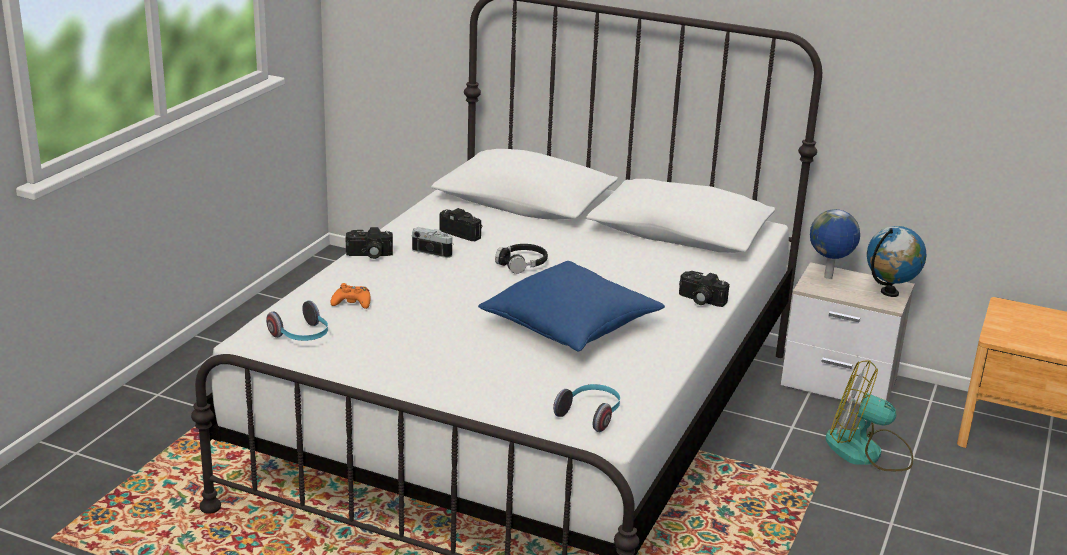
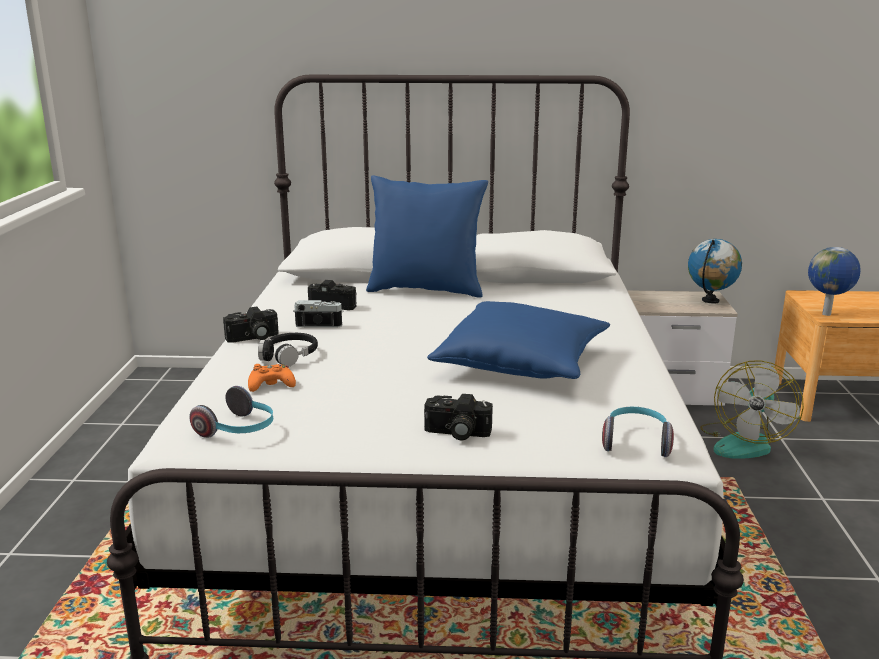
camera: 20 degrees left, 5 degrees down
black headphones [495,244,548,274] -> black headphones moved to [258,333,318,367]
camera [679,271,729,307] -> camera moved to [424,394,493,440]
globe [810,209,860,279] -> globe moved to [808,247,861,316]
fan [826,360,914,471] -> fan turned 60 degrees counterclockwise [700,360,804,459]
none -> blue pillow [366,175,488,298]

